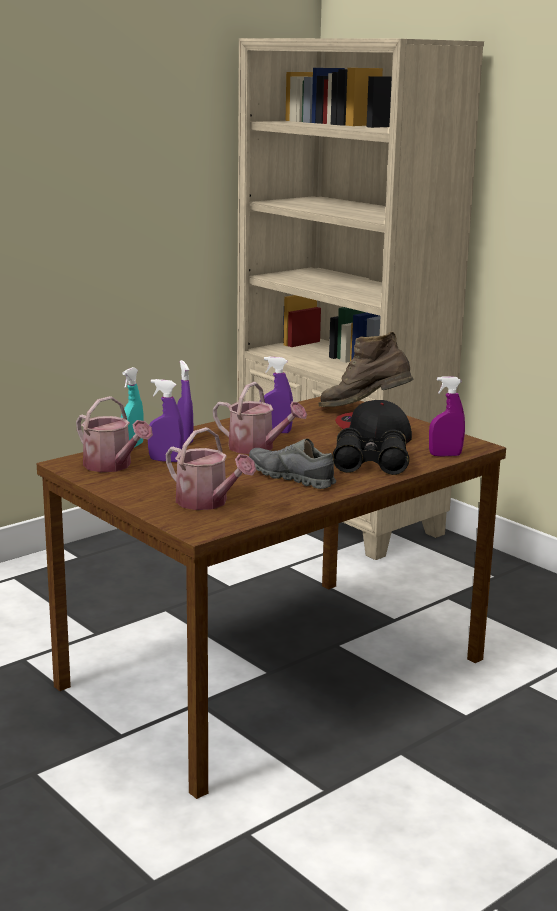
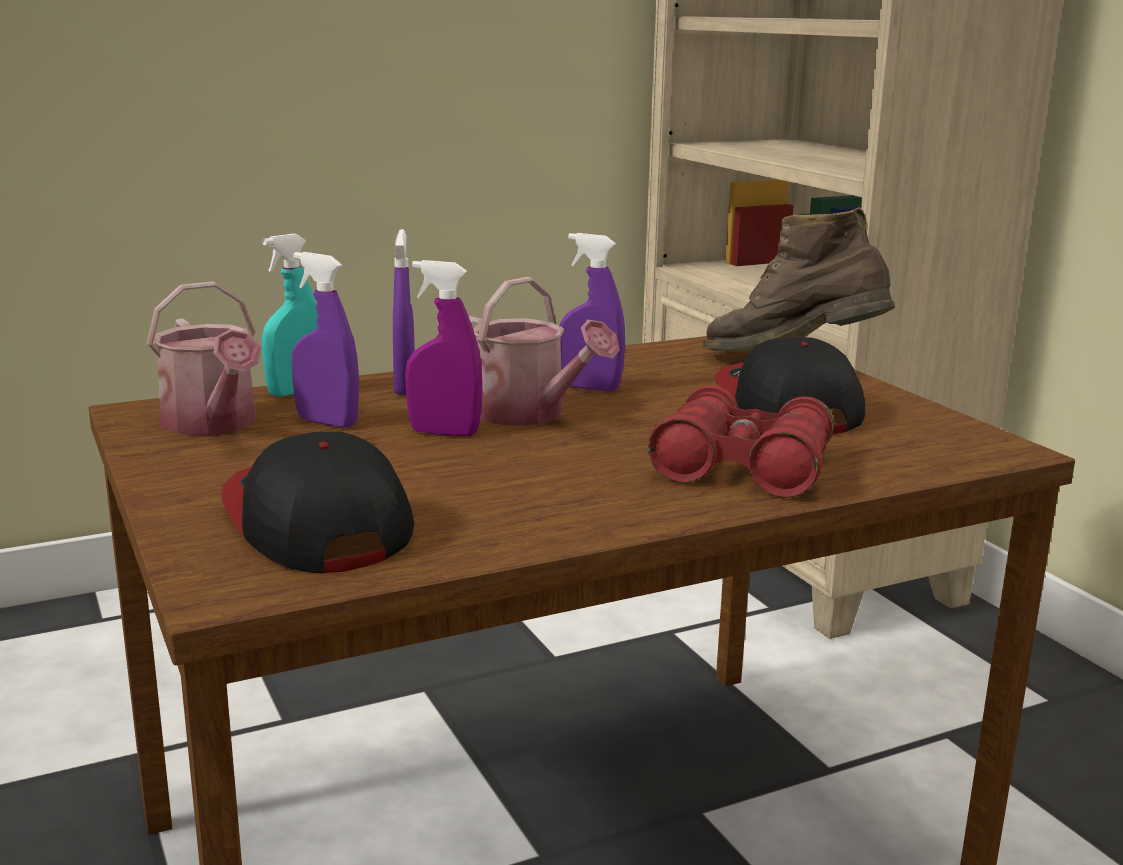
camera: 15 degrees right, 0 degrees up
watering can [166,427,256,510] -> cap [221,431,414,573]
grey shoe [249,439,336,489] -> none
black binoculars [332,428,409,475] -> red binoculars [648,385,834,498]
purple spray bottle [429,376,465,456] -> purple spray bottle moved to [405,260,482,436]

